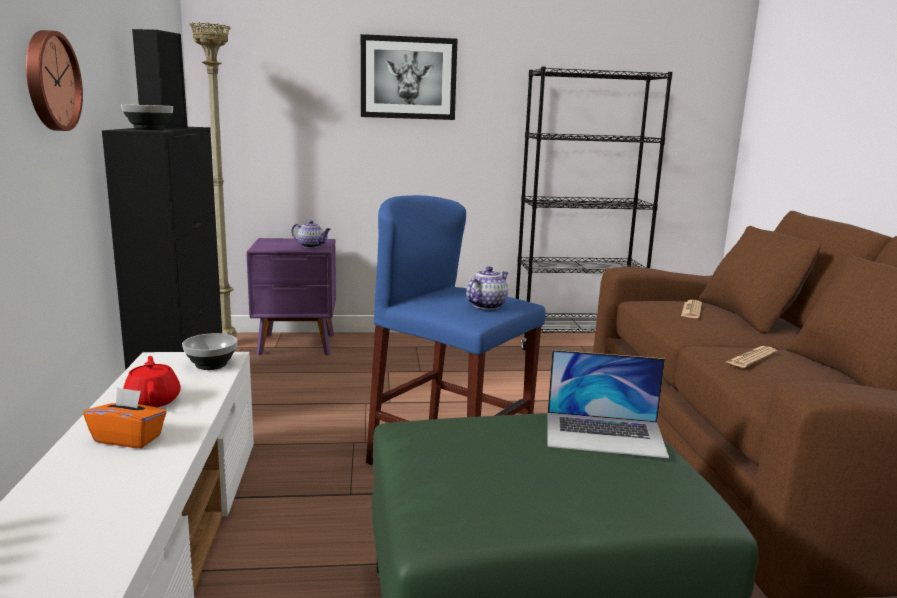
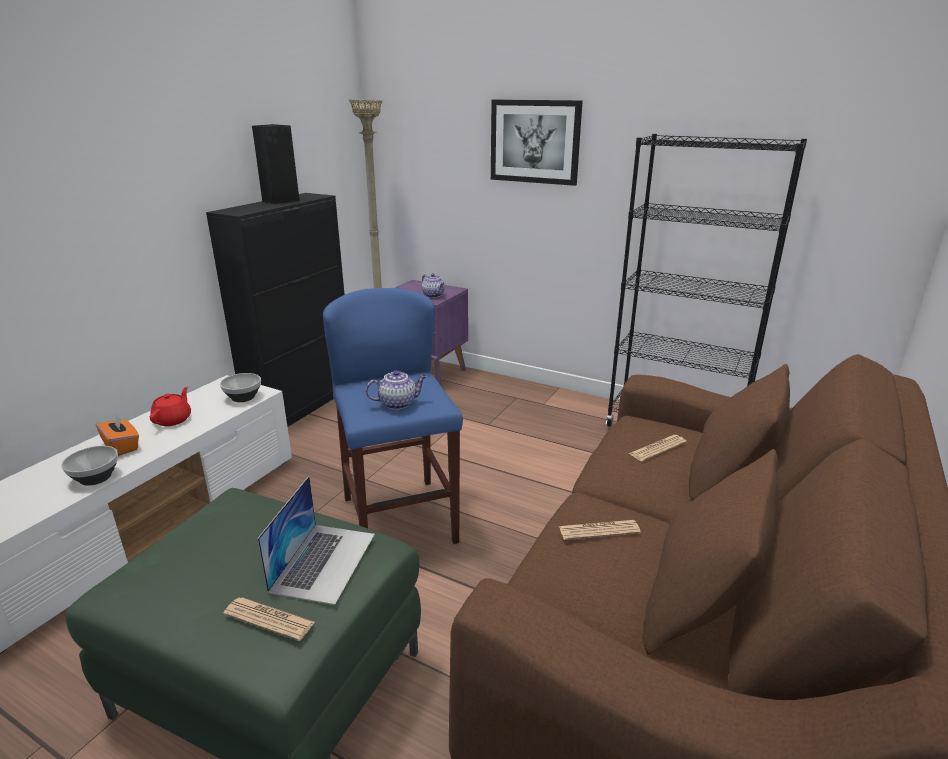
camera: 35 degrees right, 10 degrees up
wall clock [26,30,83,131] -> none
bowl [121,104,173,130] -> bowl moved to [61,446,118,486]
laptop [547,350,669,458] -> laptop turned 120 degrees counterclockwise [257,476,375,605]
none -> newspaper [223,597,315,641]

